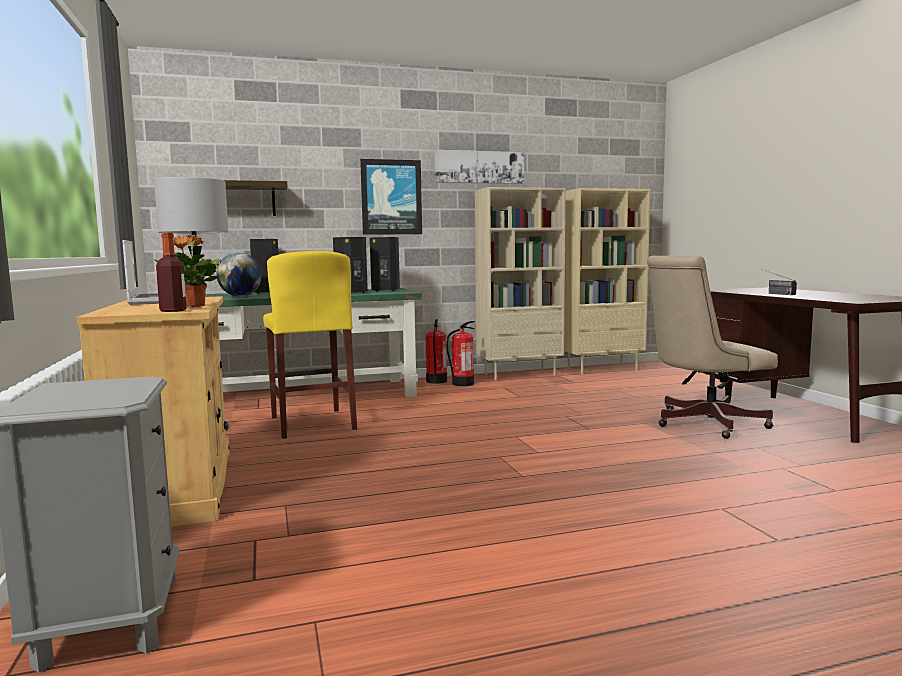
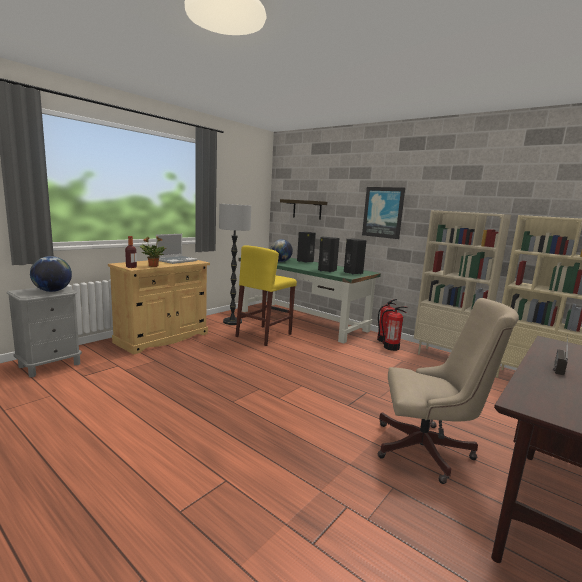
camera: 55 degrees right, 5 degrees up
picture [435,150,524,184] -> none
beige office chair [647,255,778,439] -> beige office chair turned 150 degrees clockwise [378,298,519,484]
none -> globe [30,256,72,292]

